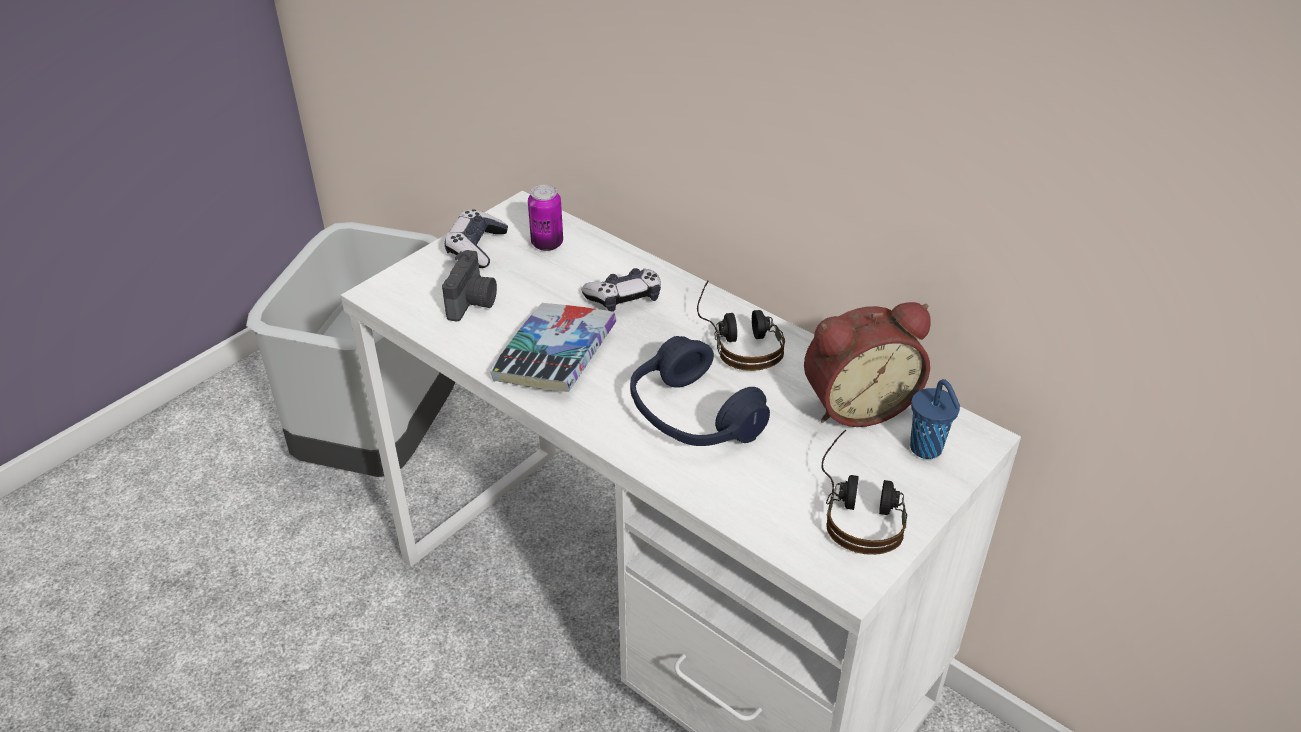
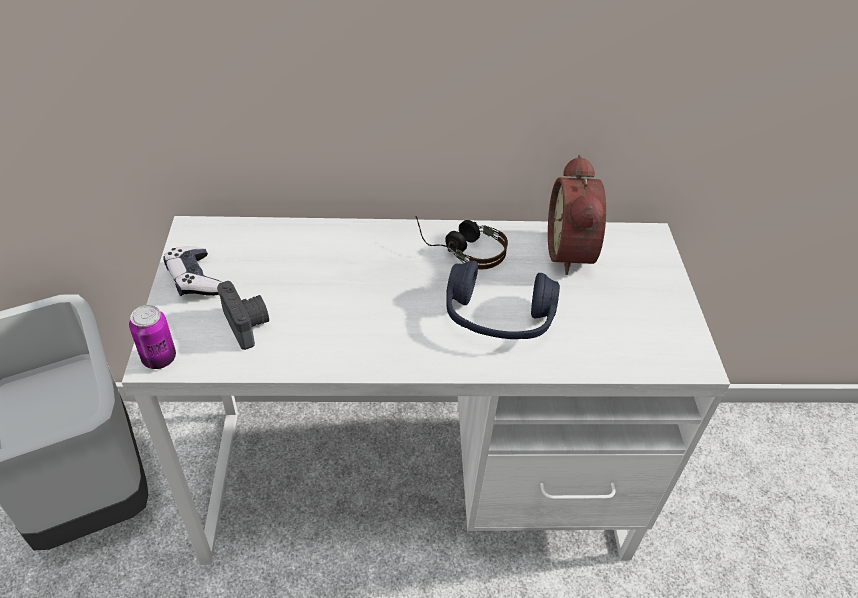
camera: 45 degrees left, 5 degrees up
book [490,303,616,392] -> none
can [528,185,563,251] -> can moved to [129,305,176,369]
game controller [582,268,661,312] -> none
alarm clock [804,302,931,427] -> alarm clock turned 150 degrees clockwise [548,155,606,275]
headphones [822,430,907,555] -> none
blue cup [910,379,960,459] -> none

